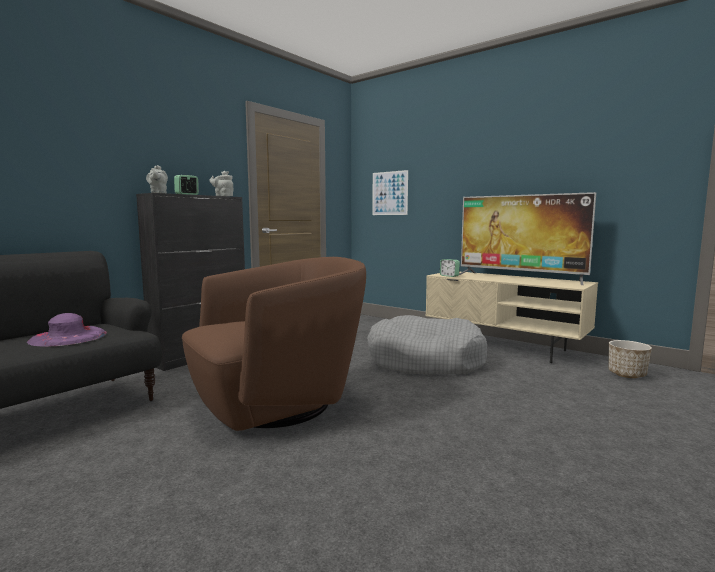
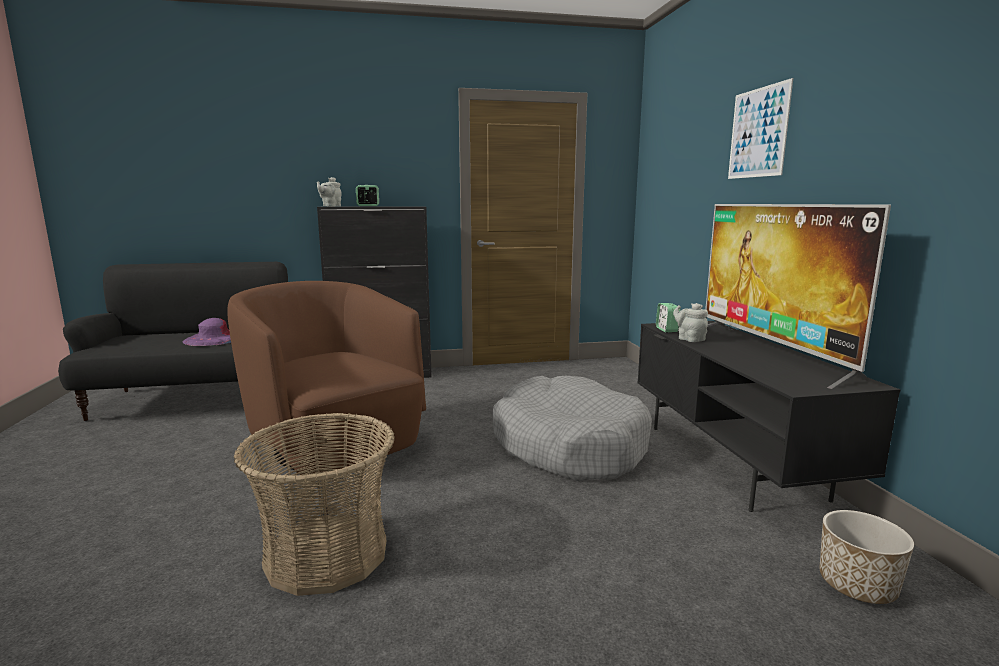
camera: 40 degrees right, 5 degrees up
brown armchair [182,257,366,431] -> brown armchair turned 135 degrees counterclockwise [227,281,426,475]
grey teapot [210,171,234,196] -> grey teapot moved to [673,303,708,342]
picture [372,170,408,215] -> picture moved to [728,78,793,179]
beige tv stand [426,272,598,363] -> black tv stand [637,321,900,512]
none -> basket [233,413,395,596]

